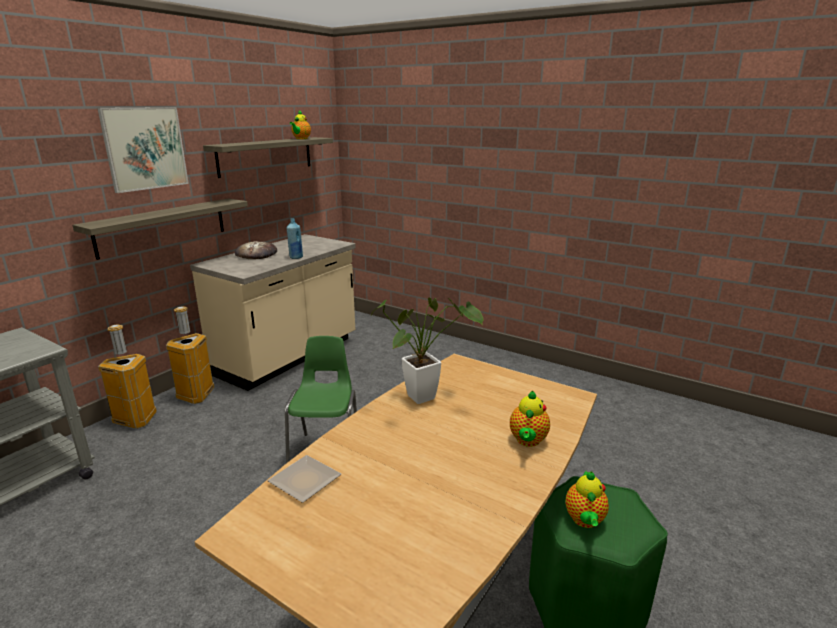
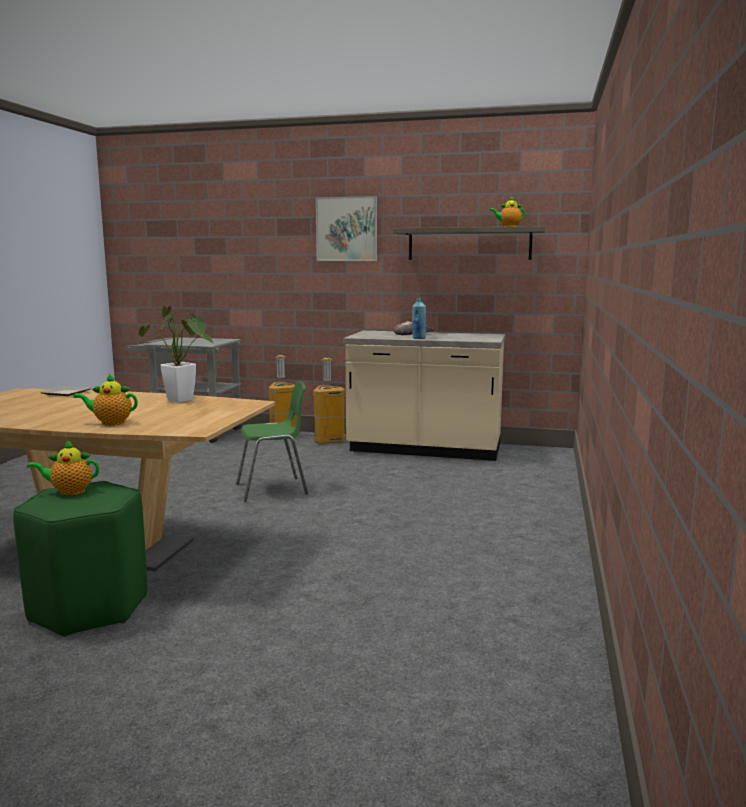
camera: 70 degrees right, 10 degrees down
shelf [72,199,248,260] -> none

